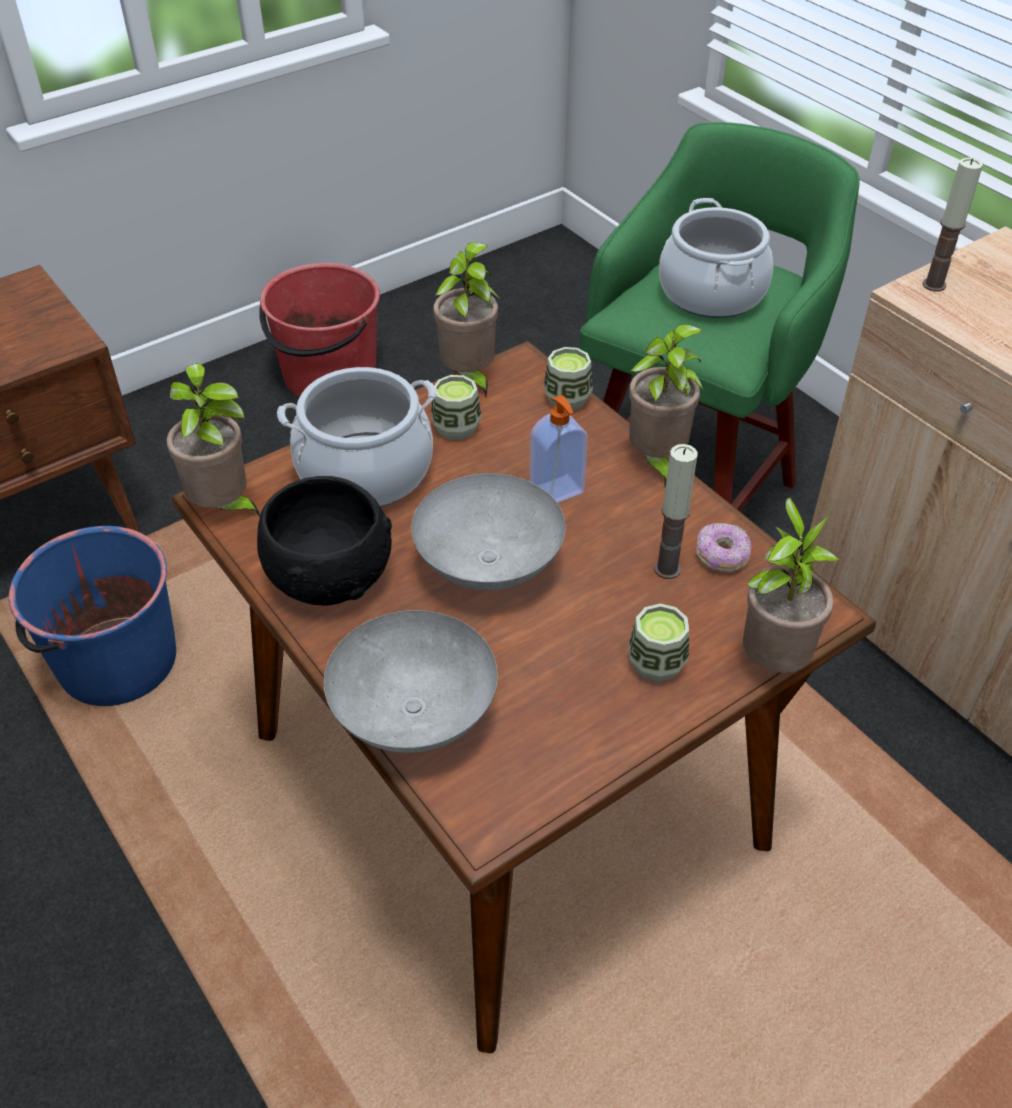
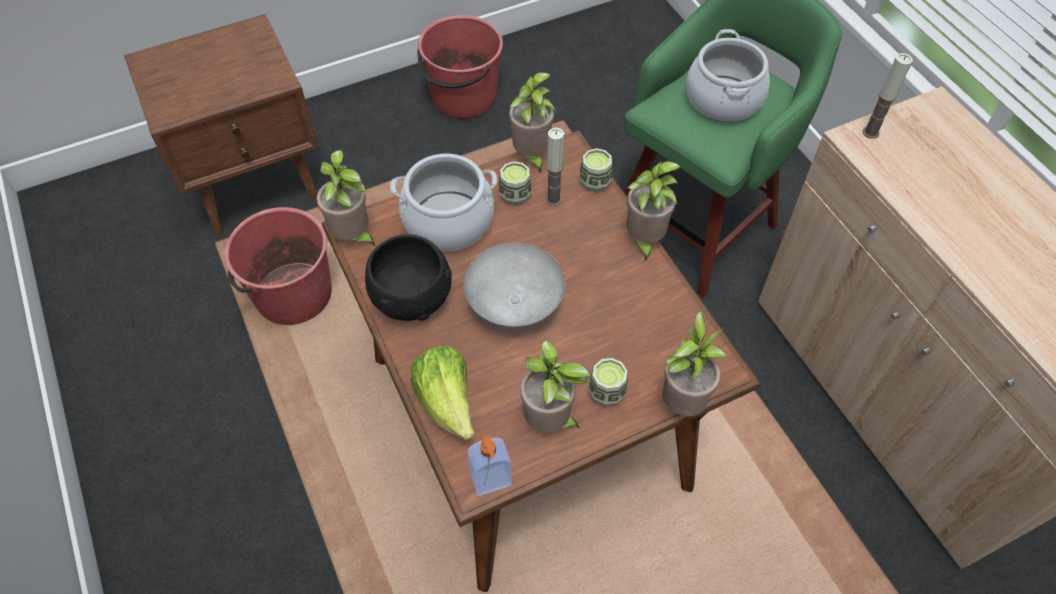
camera: 10 degrees right, 10 degrees up
blue bucket [9,526,176,706] -> red bucket [224,207,332,325]
grey bowl [324,610,498,753] -> lettuce [410,346,475,440]
soap dispenser [530,395,588,503] -> soap dispenser moved to [467,435,512,496]
candle [654,444,698,579] -> candle moved to [546,128,564,206]
donut [696,523,751,572] -> none
none -> potted plant [520,340,590,433]

